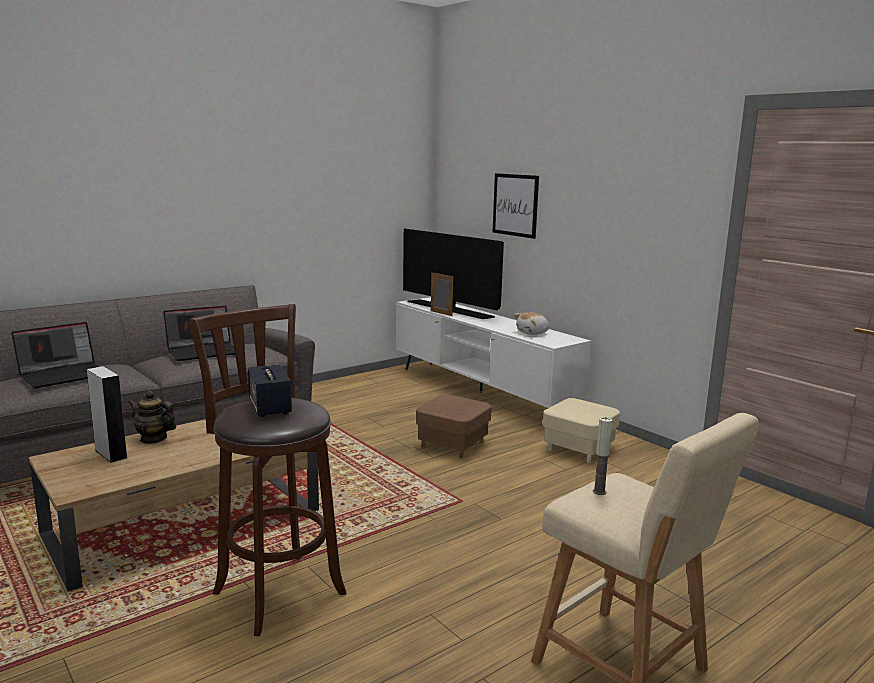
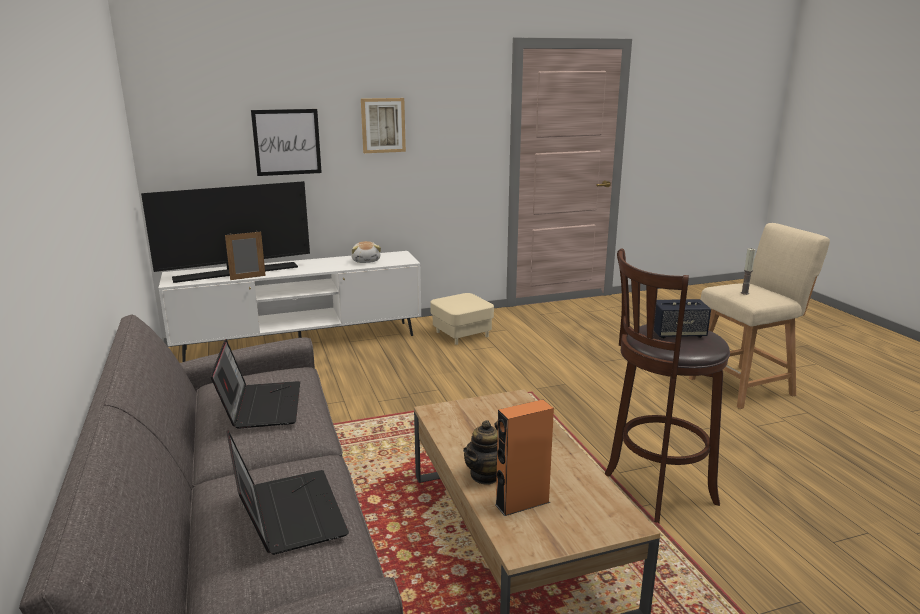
camera: 70 degrees left, 5 degrees up
grey speaker [87,366,127,463] -> orange speaker [495,399,554,516]
brown ottoman [416,395,492,458] -> none
none -> picture [361,98,406,153]

